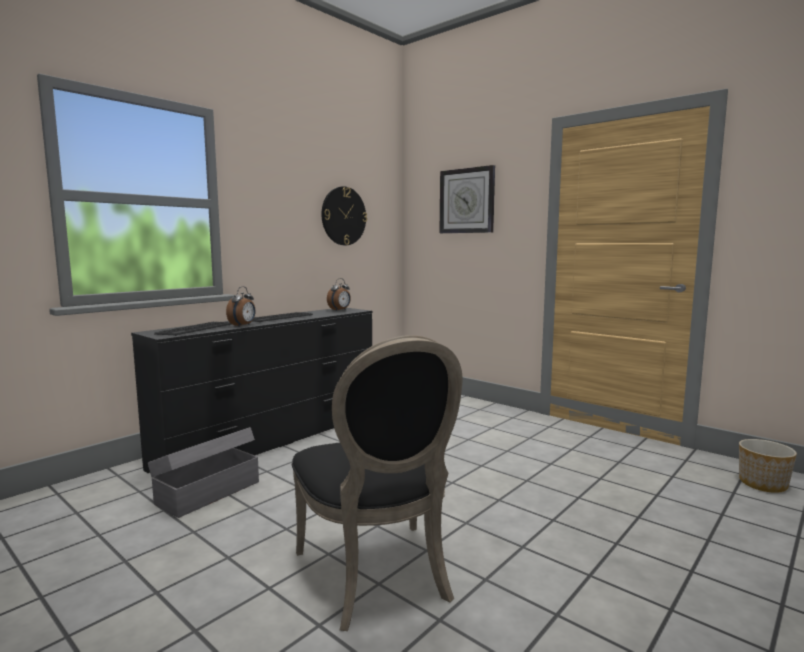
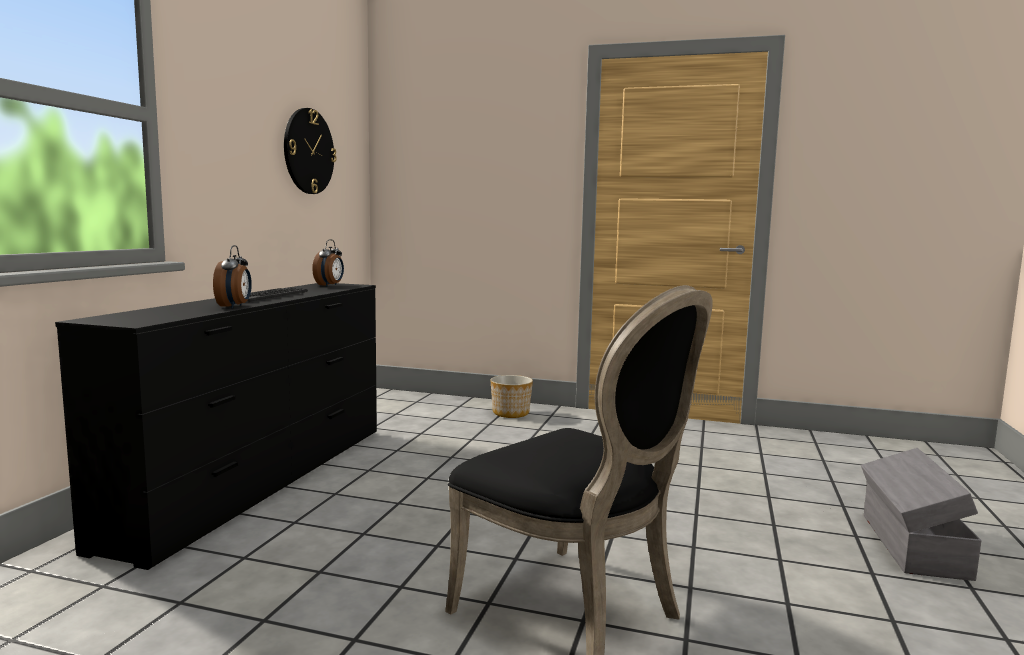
camera: 25 degrees left, 0 degrees up
grey storage box [148,427,259,518] -> grey storage box moved to [861,448,982,581]
keyboard [154,322,231,336] -> none
wall clock [440,165,495,233] -> none
planter [739,439,797,493] -> planter moved to [490,375,533,418]

